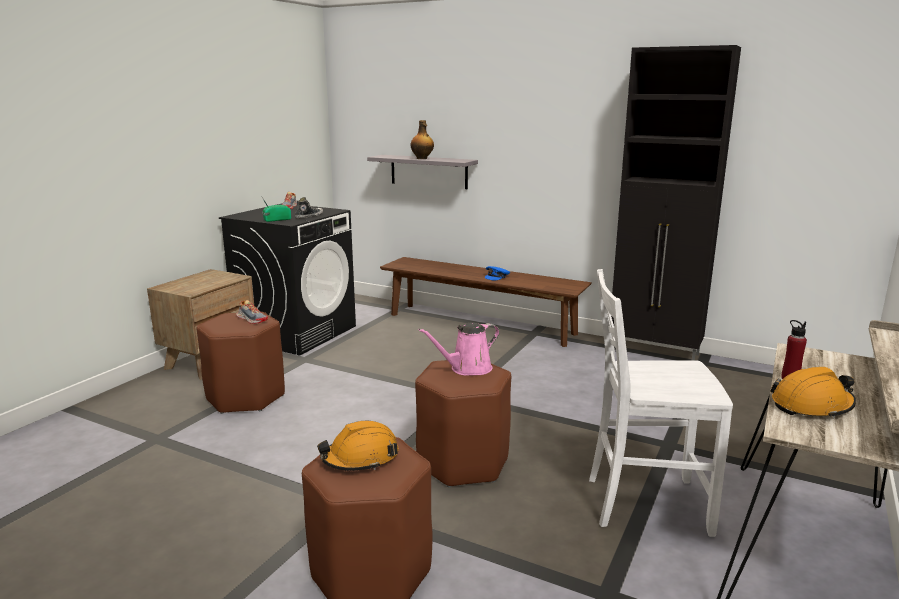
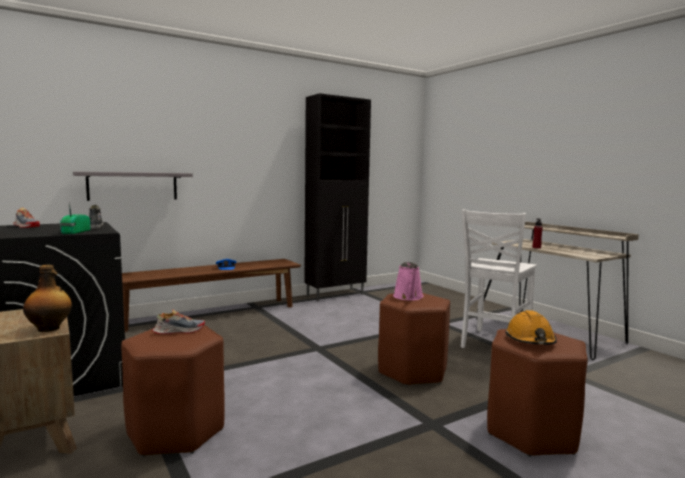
camera: 60 degrees left, 10 degrees down
bottle [410,120,434,159] -> bottle moved to [23,265,72,332]
orange hard hat [770,367,856,419] -> none

